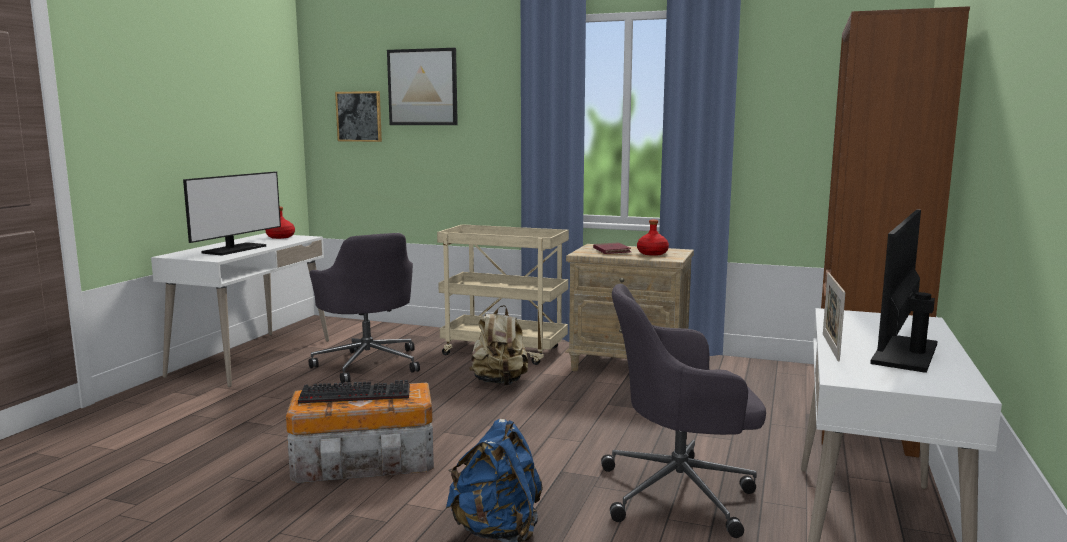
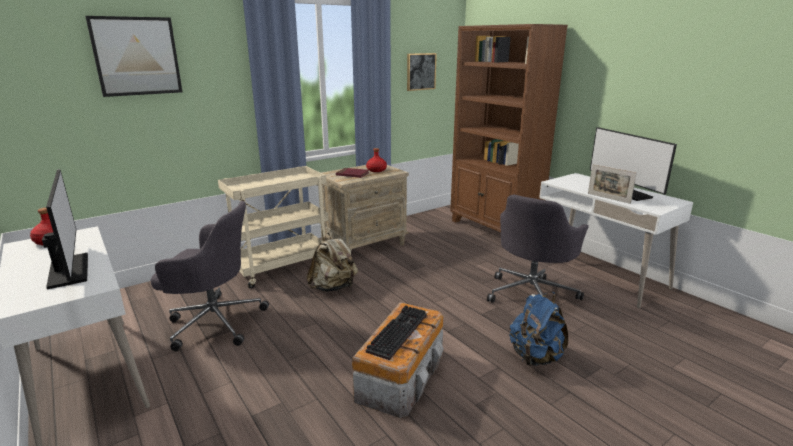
camera: 55 degrees left, 10 degrees up
picture [335,91,382,142] -> picture moved to [407,53,437,91]

